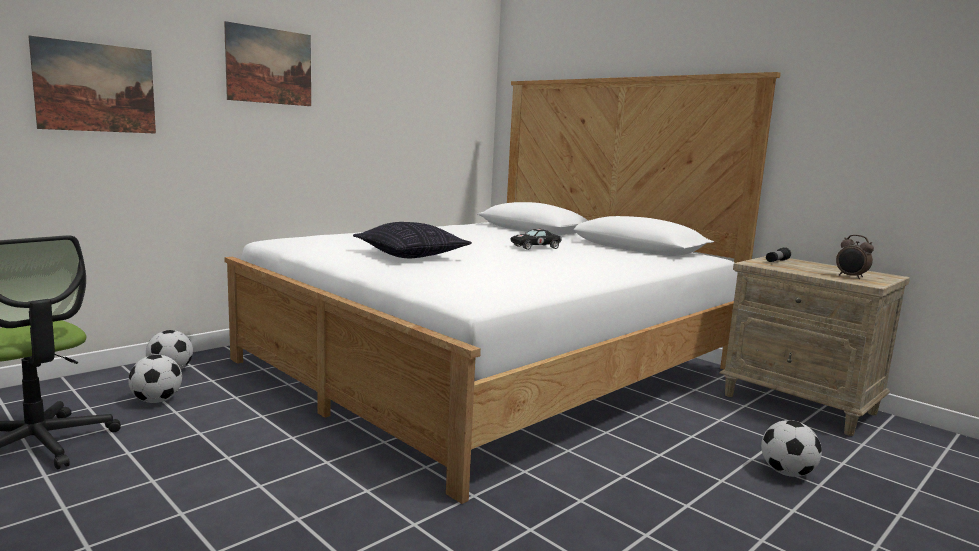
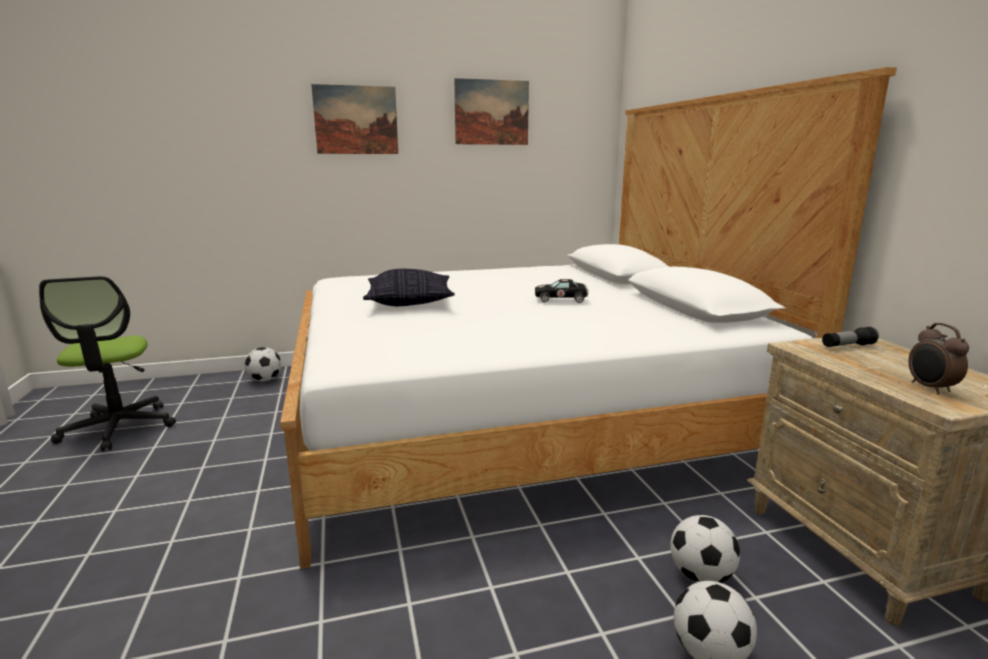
camera: 30 degrees right, 5 degrees up
picture [28,35,156,134] -> picture moved to [454,78,529,145]
football [128,355,182,403] -> football moved to [670,515,740,583]

